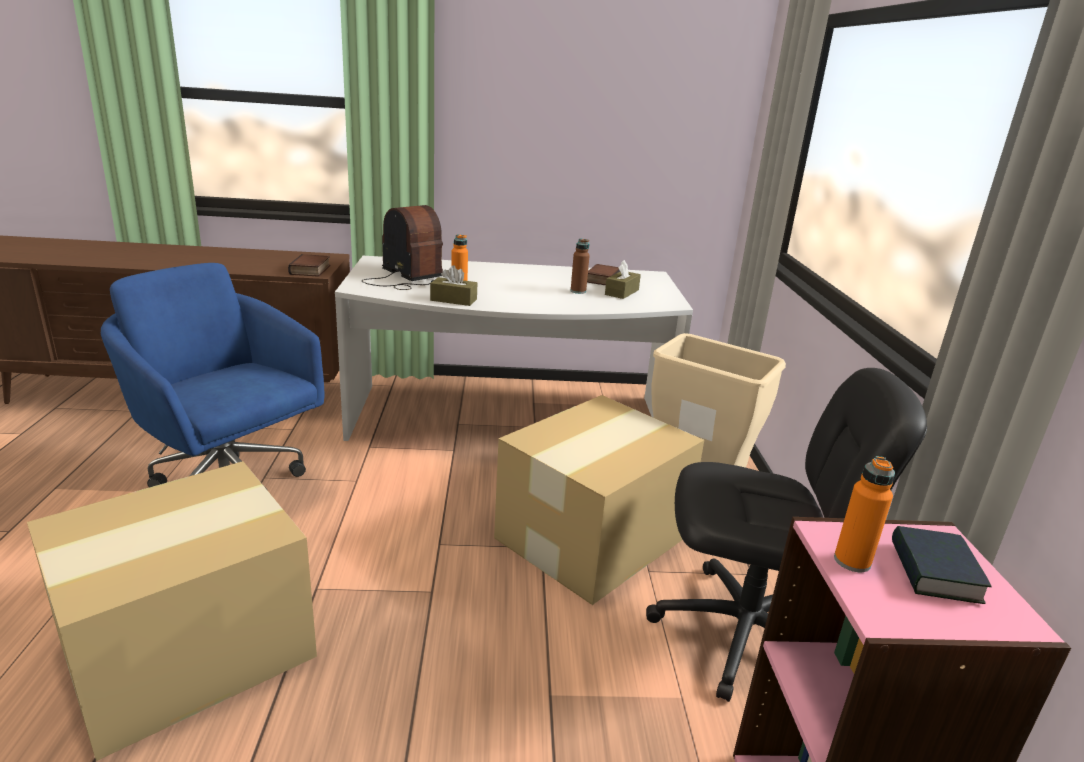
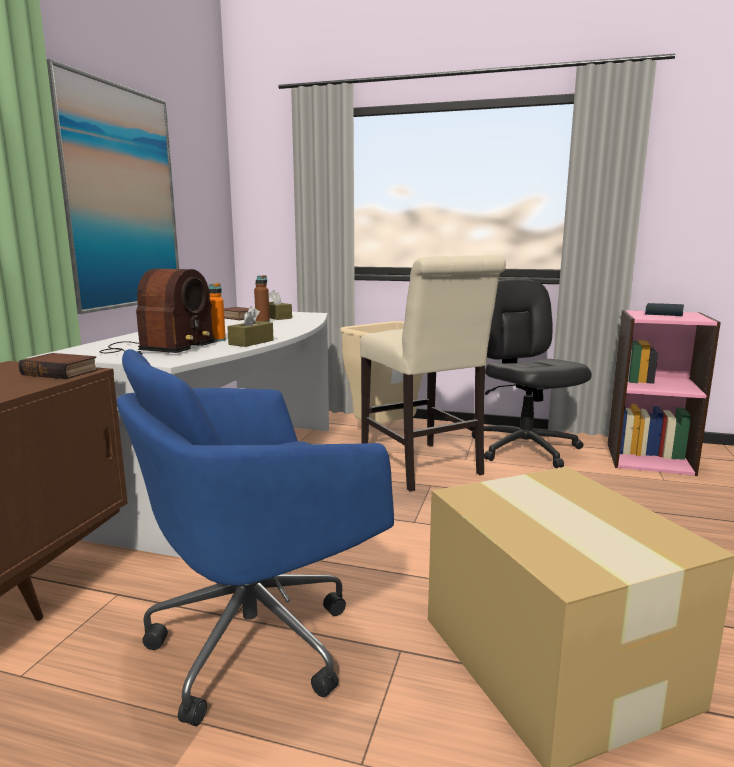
camera: 70 degrees left, 10 degrees down
radio [362,205,443,290] -> radio turned 135 degrees clockwise [99,268,215,355]
cardboard box [494,395,704,605] -> beige stool [360,255,506,492]
black office chair [646,368,927,702] -> black office chair turned 45 degrees counterclockwise [471,279,592,468]
orange bottle [834,456,895,572] -> none
none -> picture [47,59,179,314]

